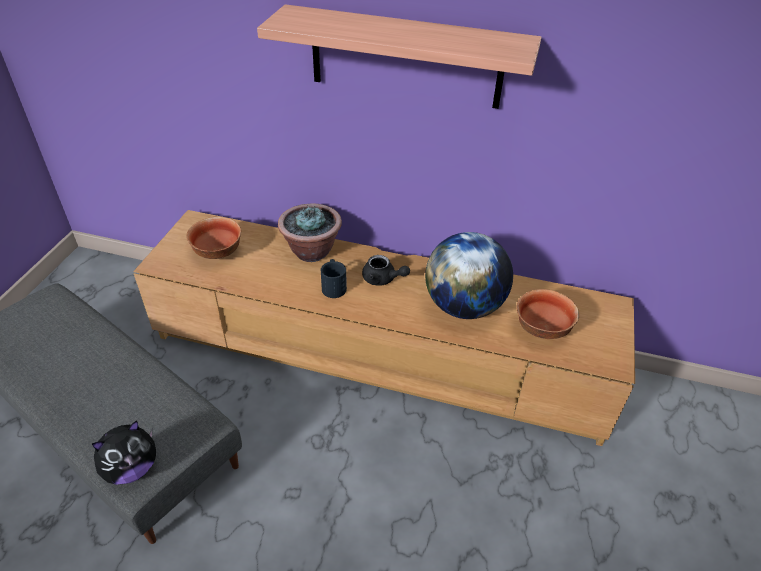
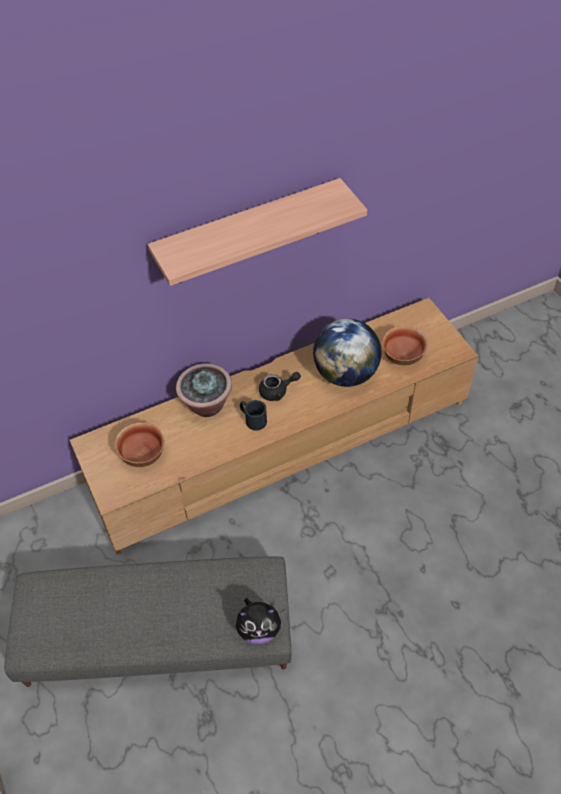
camera: 40 degrees left, 10 degrees up
plush toy [92,420,156,485] -> plush toy turned 75 degrees clockwise [236,598,283,644]

